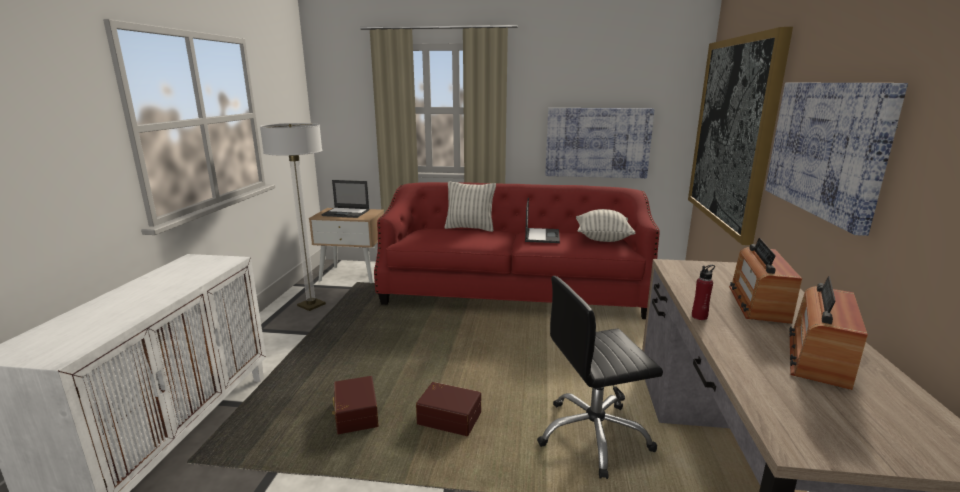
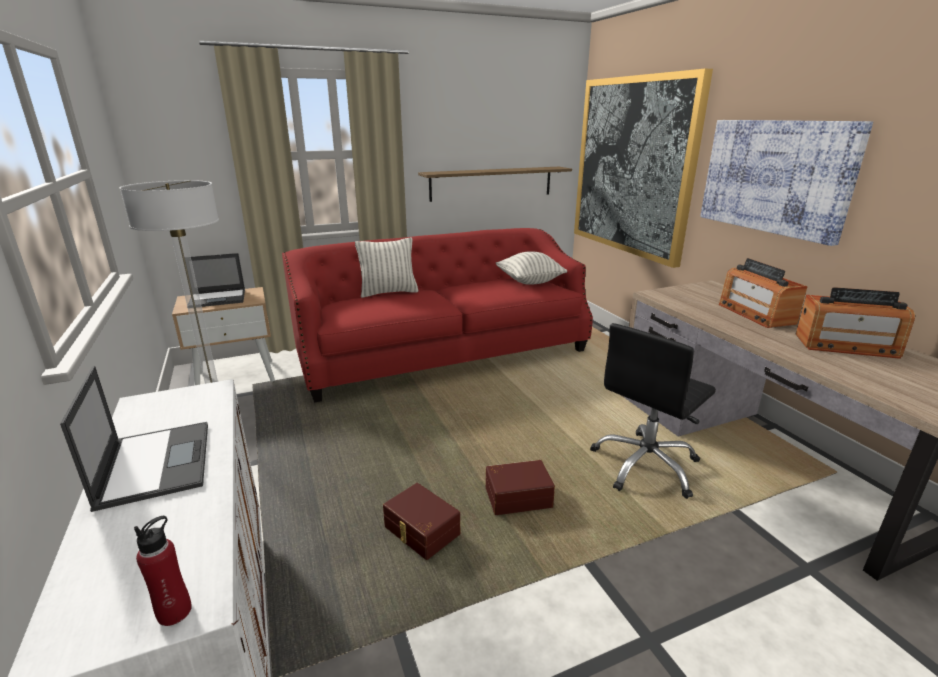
camera: 30 degrees left, 5 degrees up
laptop [525,198,560,243] -> laptop moved to [60,366,208,512]
picture [546,108,654,178] -> shelf [418,167,572,202]
red bottle [692,265,715,320] -> red bottle moved to [134,516,192,626]
radio [789,276,868,390] -> radio turned 75 degrees counterclockwise [796,287,915,359]

